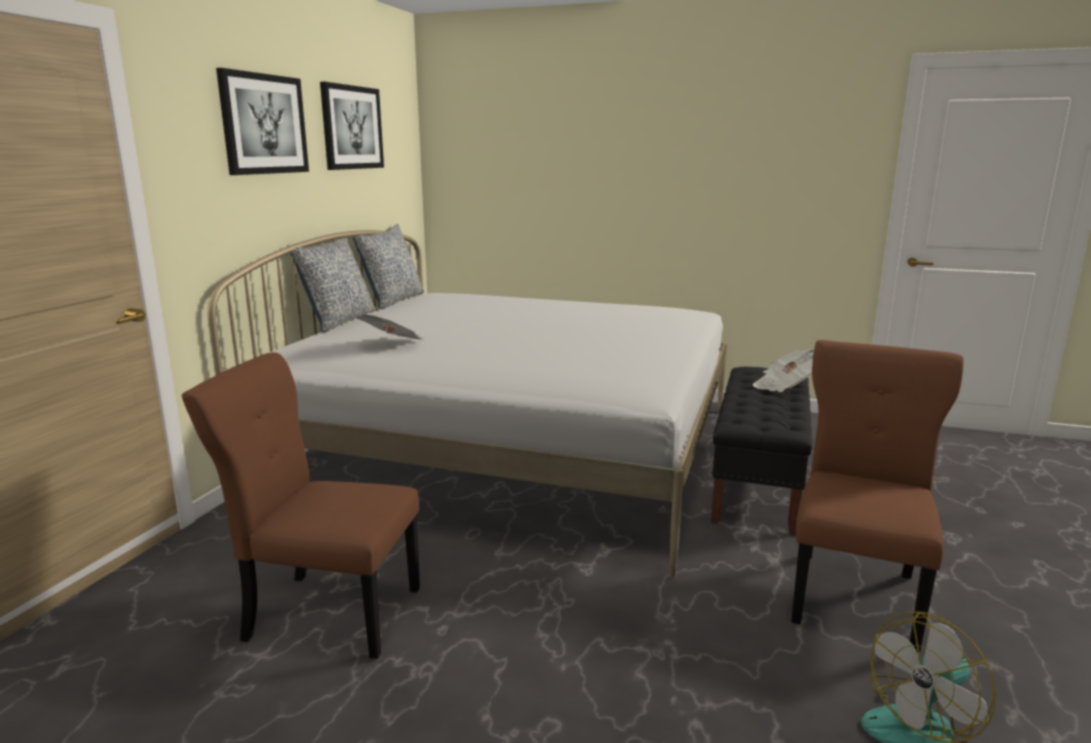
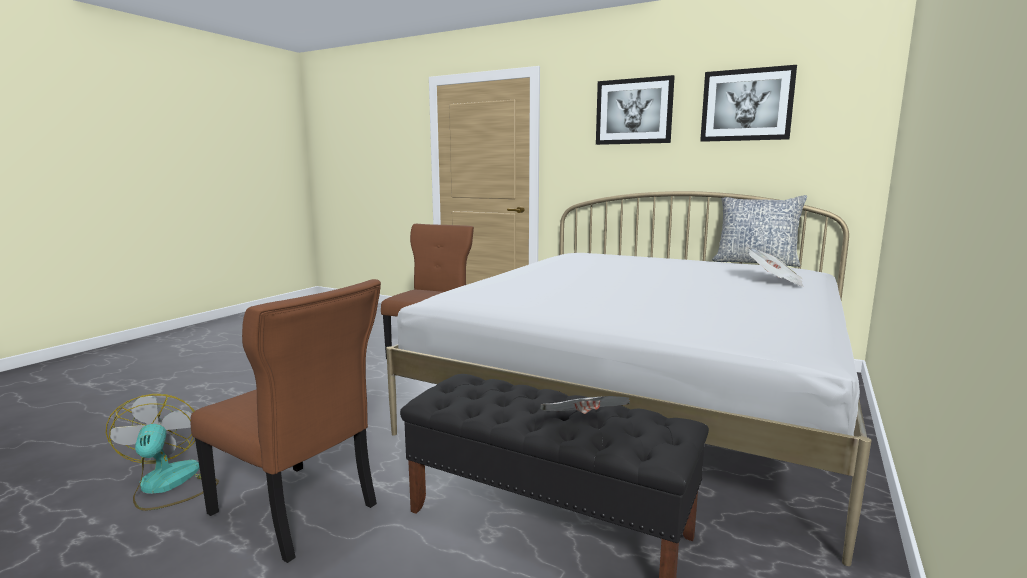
camera: 100 degrees right, 5 degrees down
pillow [287,238,376,332] -> none
newspaper [355,315,423,339] -> newspaper moved to [747,247,804,287]

